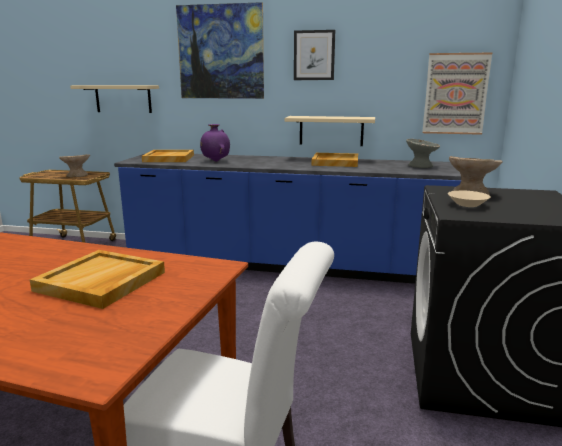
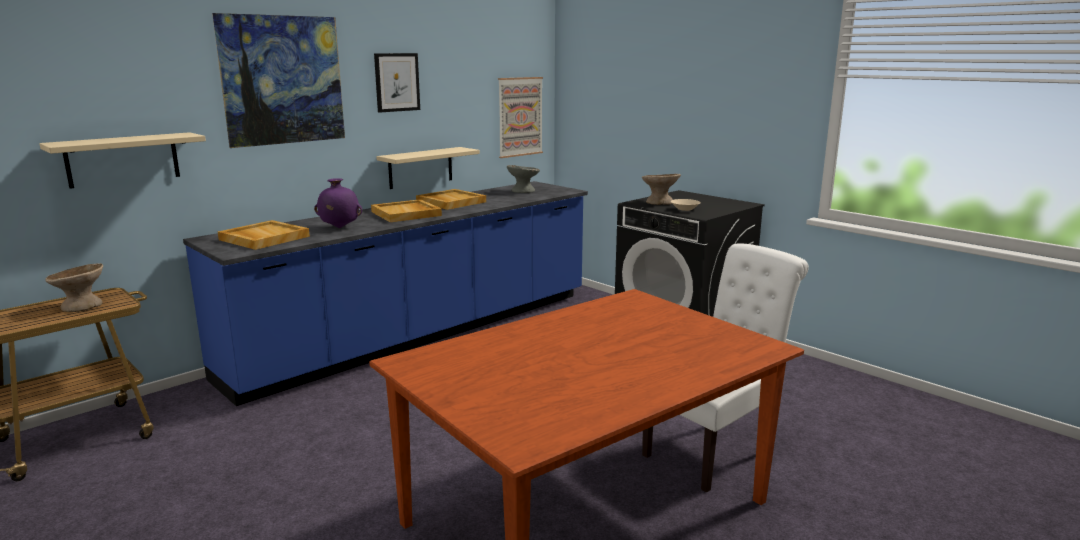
camera: 55 degrees left, 0 degrees up
beige tray [30,250,165,309] -> beige tray moved to [371,199,442,222]

